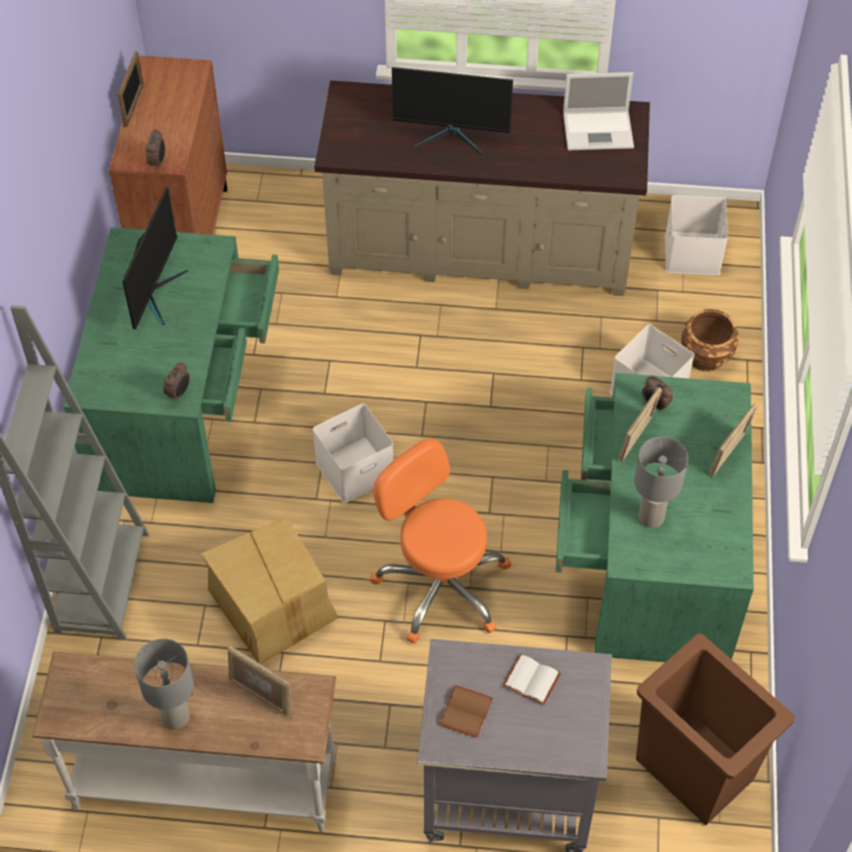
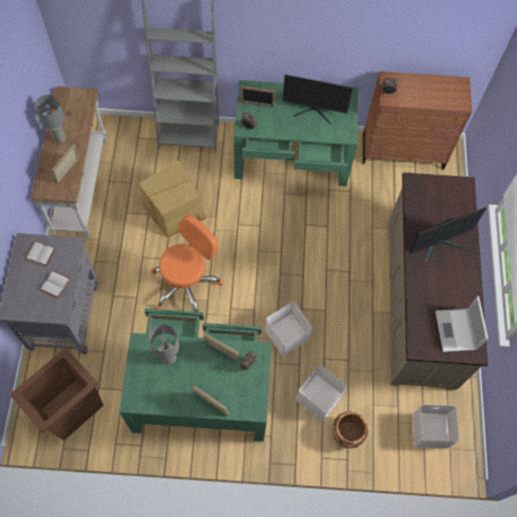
camera: 85 degrees right, 10 degrees up
picture frame [117,51,144,127] -> picture frame moved to [240,86,275,107]
white storage box [313,403,393,503] -> white storage box moved to [265,302,312,356]
monitor [392,67,513,155] -> monitor turned 120 degrees counterclockwise [409,207,487,263]
brown book [439,685,493,738] -> white book [25,241,55,266]

